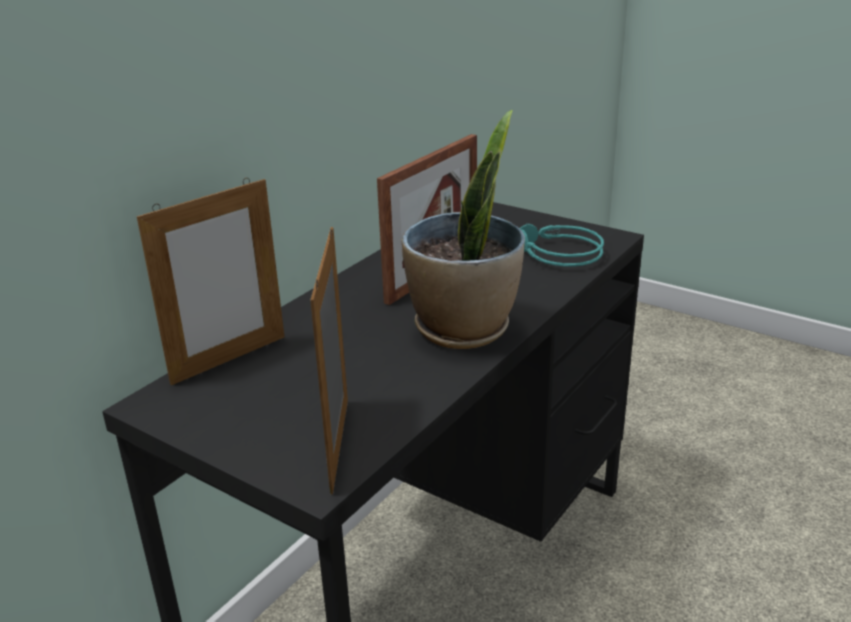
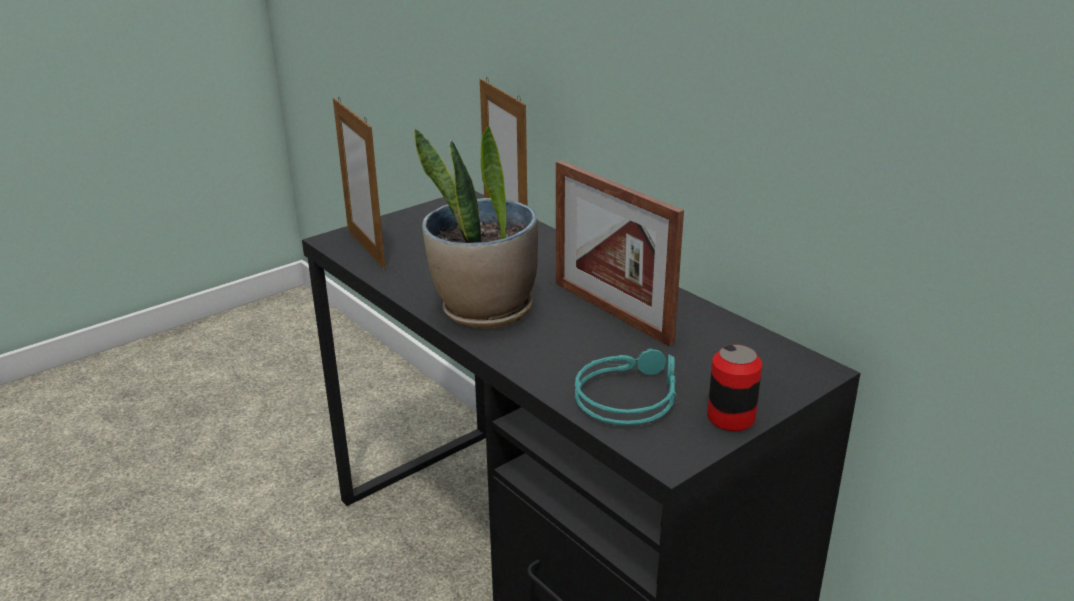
camera: 105 degrees right, 0 degrees up
picture frame [310,227,348,495] -> picture frame turned 135 degrees counterclockwise [333,97,385,269]
none -> can [707,345,762,431]

